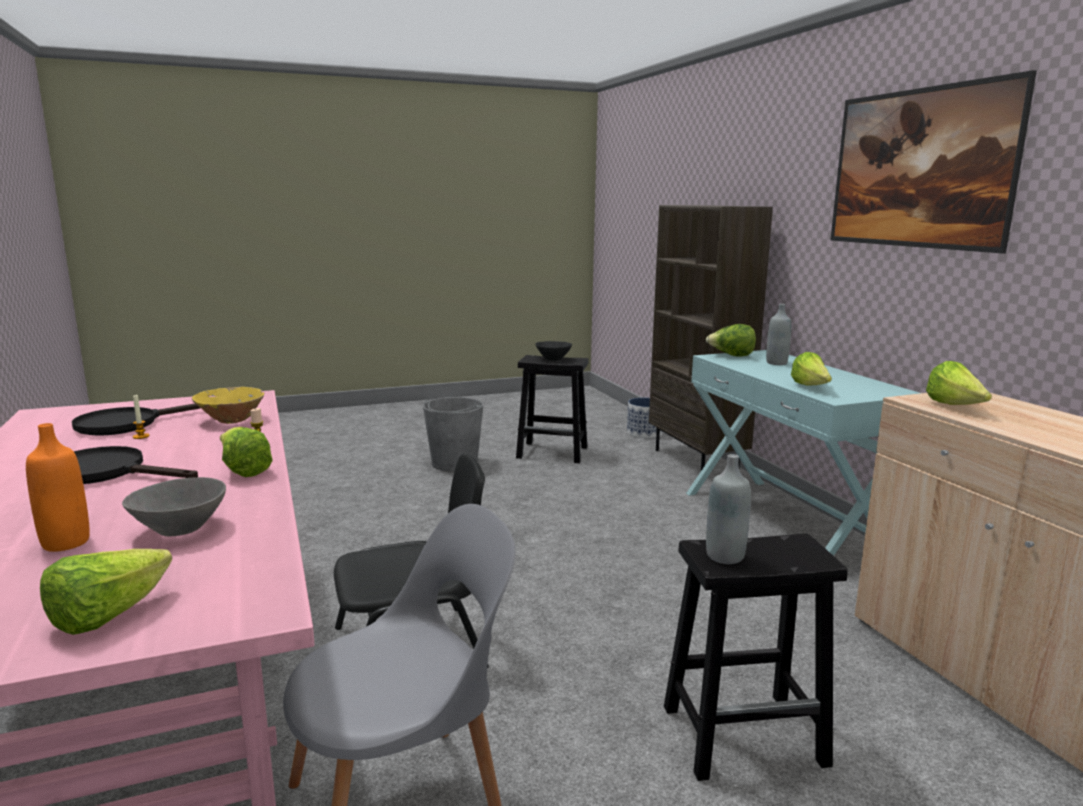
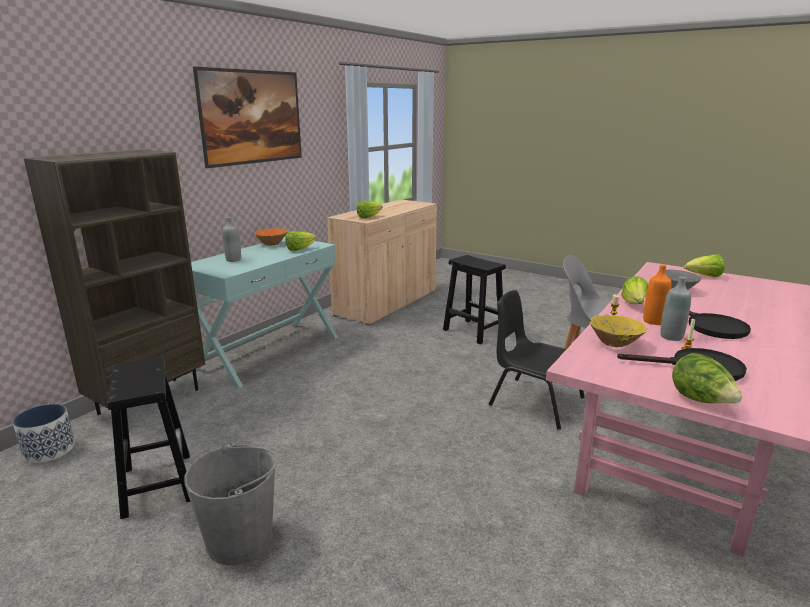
camera: 125 degrees left, 5 degrees up
orange bottle [26,423,90,552] -> orange bottle moved to [643,265,672,325]
black bowl [535,341,572,361] -> none
lettuce [706,324,756,357] -> lettuce moved to [672,353,742,403]
grey bottle [706,454,751,564] -> grey bottle moved to [660,276,691,341]
none -> orange bowl [255,228,288,246]

